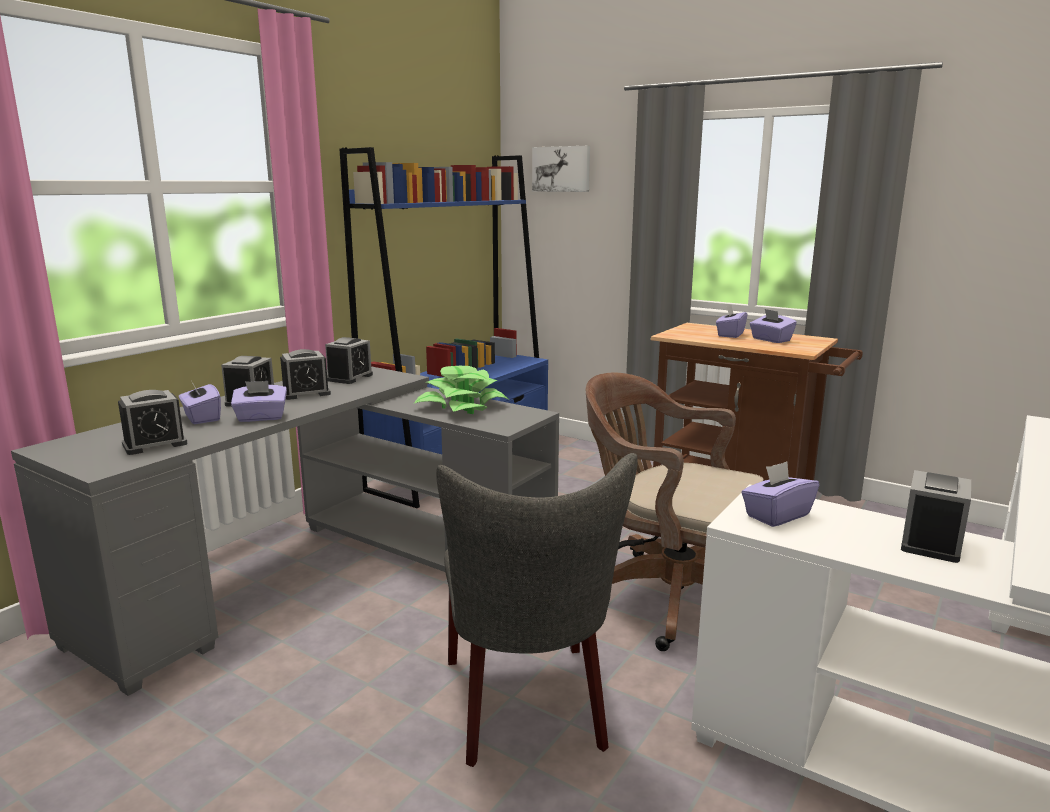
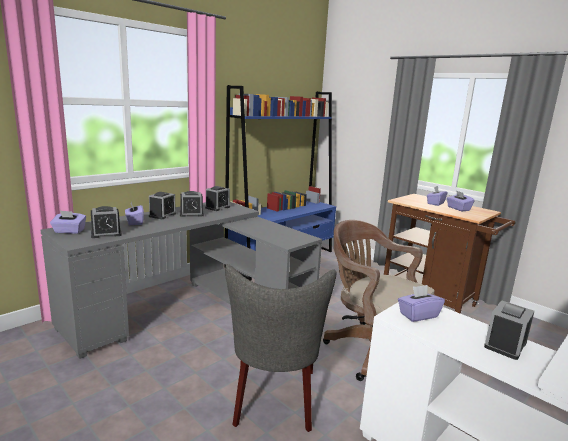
camera: 10 degrees right, 0 degrees up
purple tissue box [231,381,287,422] -> purple tissue box moved to [50,211,86,234]
potted plant [414,366,509,414] -> none
picture [532,146,590,192] -> none

